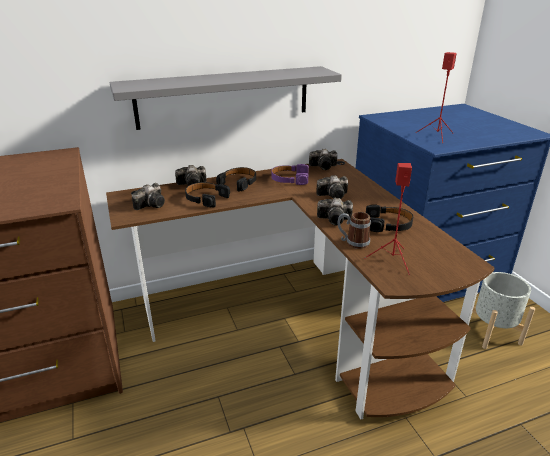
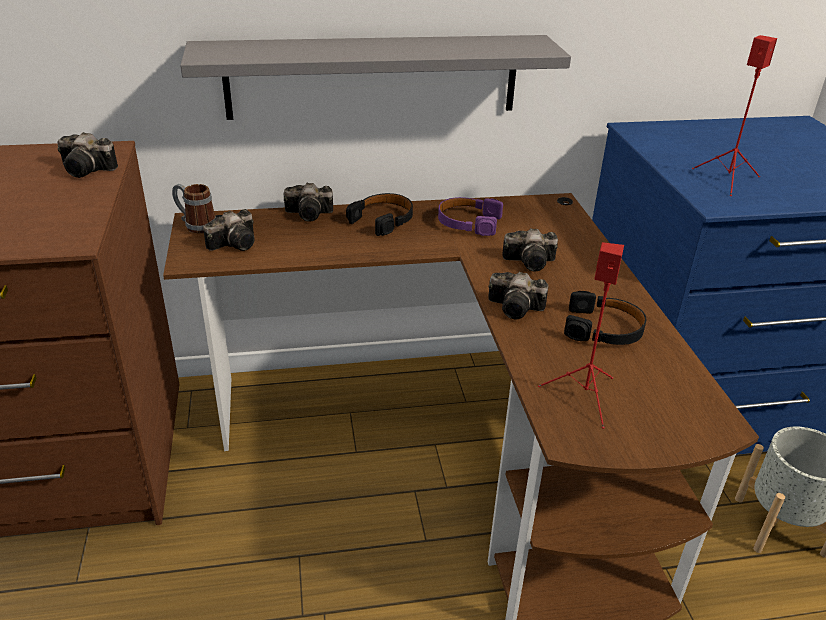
camera: 10 degrees right, 5 degrees up
black headphones [185,182,230,207] -> none
camera [309,149,337,170] -> camera moved to [57,132,118,178]
mug [337,212,371,249] -> mug moved to [172,184,216,233]

